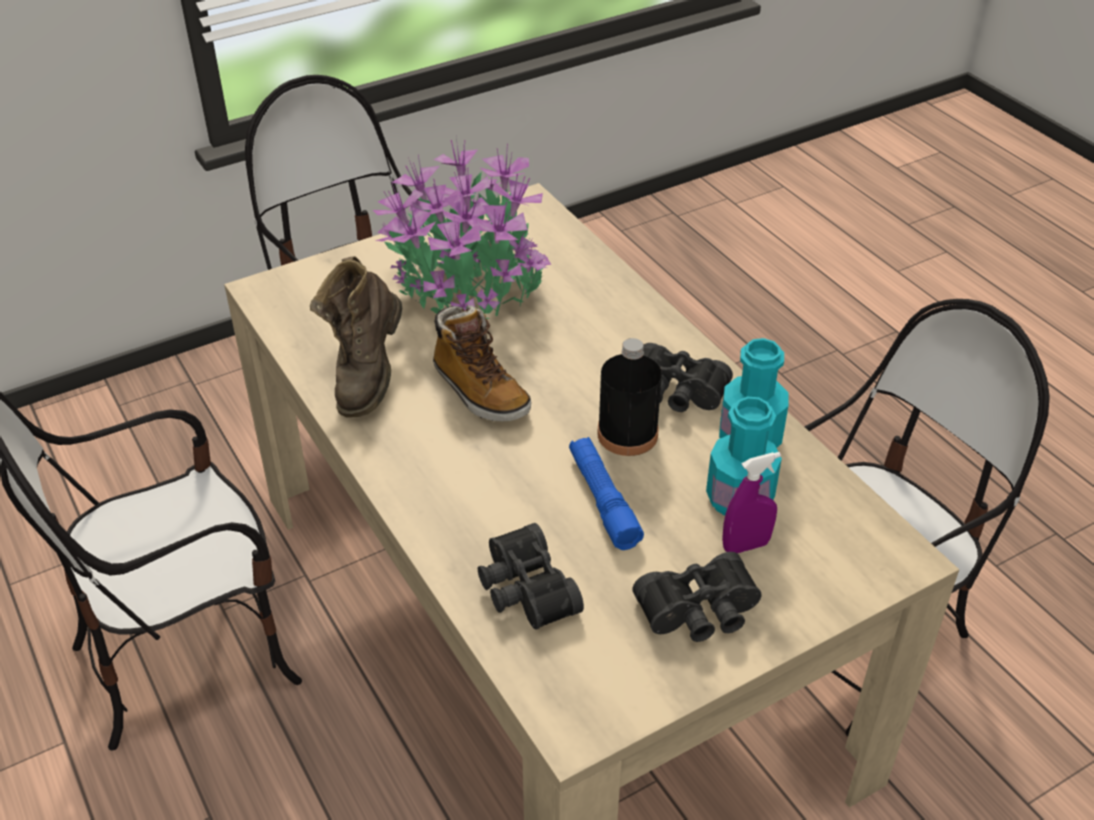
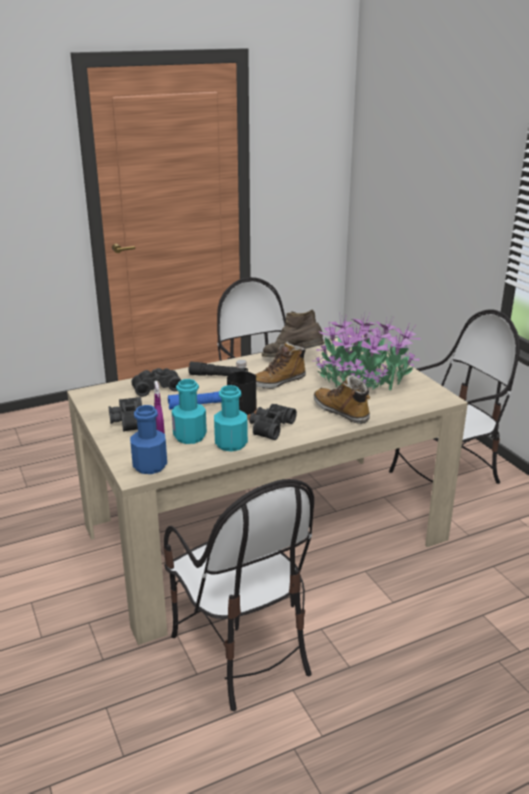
camera: 95 degrees right, 15 degrees down
none -> blue bottle [130,405,167,474]
none -> black flashlight [189,362,248,376]
none -> boot [314,375,370,424]

